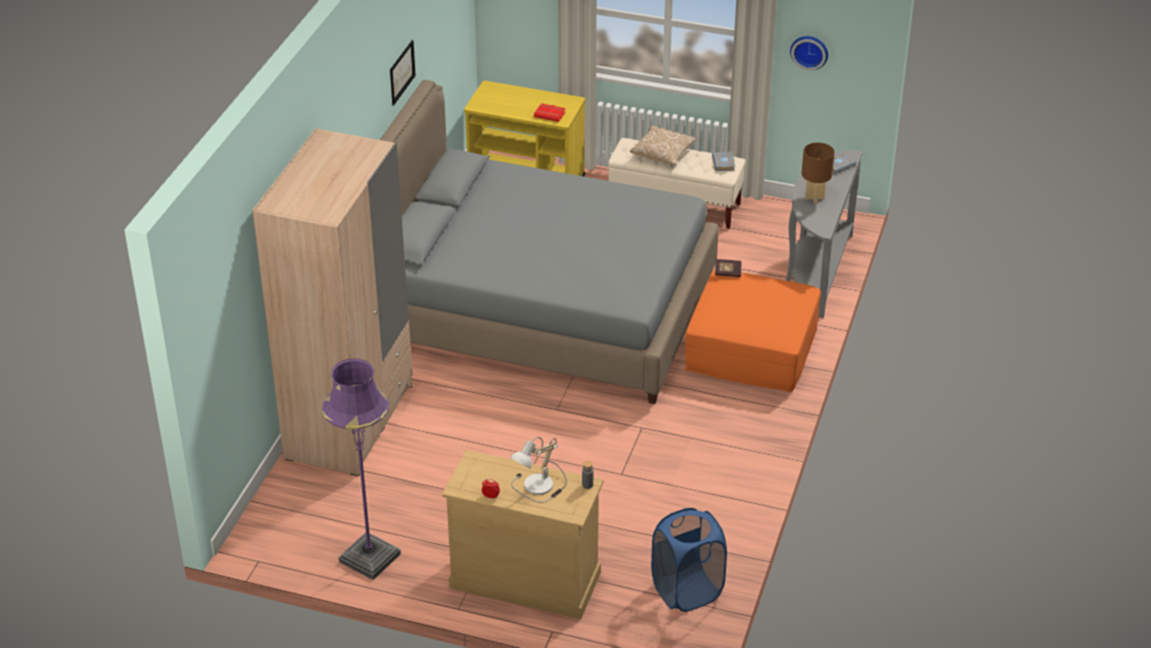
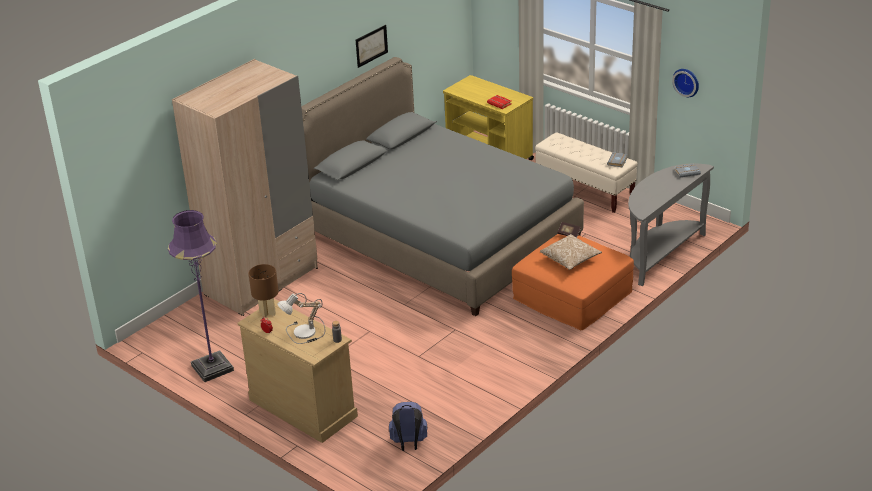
camera: 25 degrees right, 5 degrees down
pillow [630,126,697,165] -> pillow moved to [540,234,602,270]
blue laundry basket [651,508,727,612] -> blue backpack [389,402,428,451]
brown table lamp [802,142,835,204] -> brown table lamp moved to [248,264,279,318]

